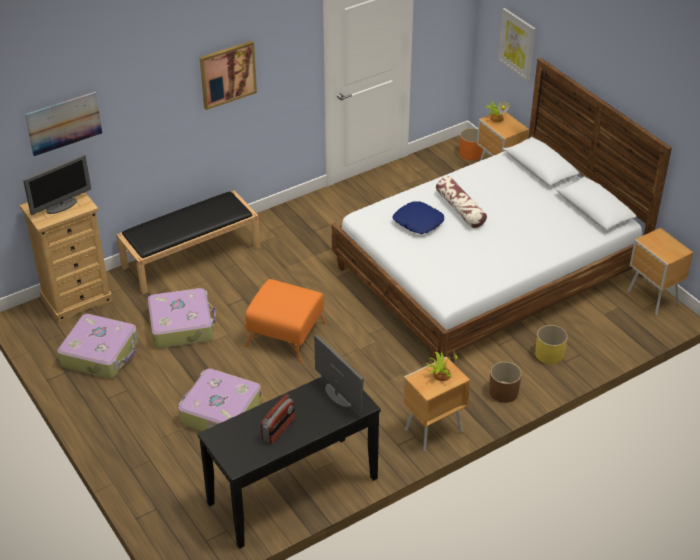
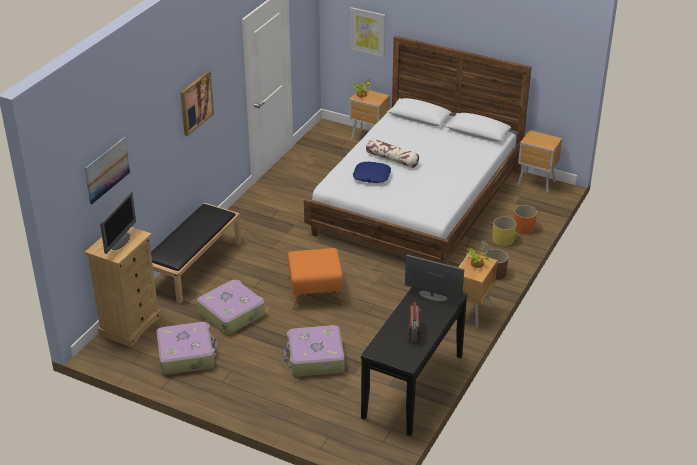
camera: 30 degrees left, 5 degrees down
orange planter [459,128,484,160] -> orange planter moved to [514,205,537,234]

